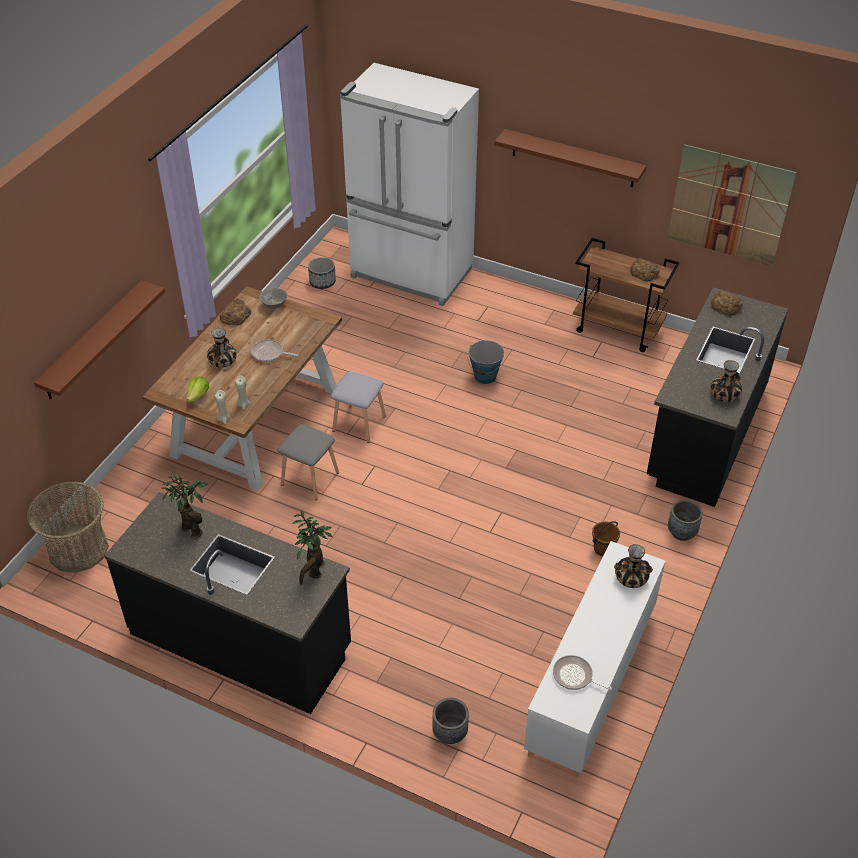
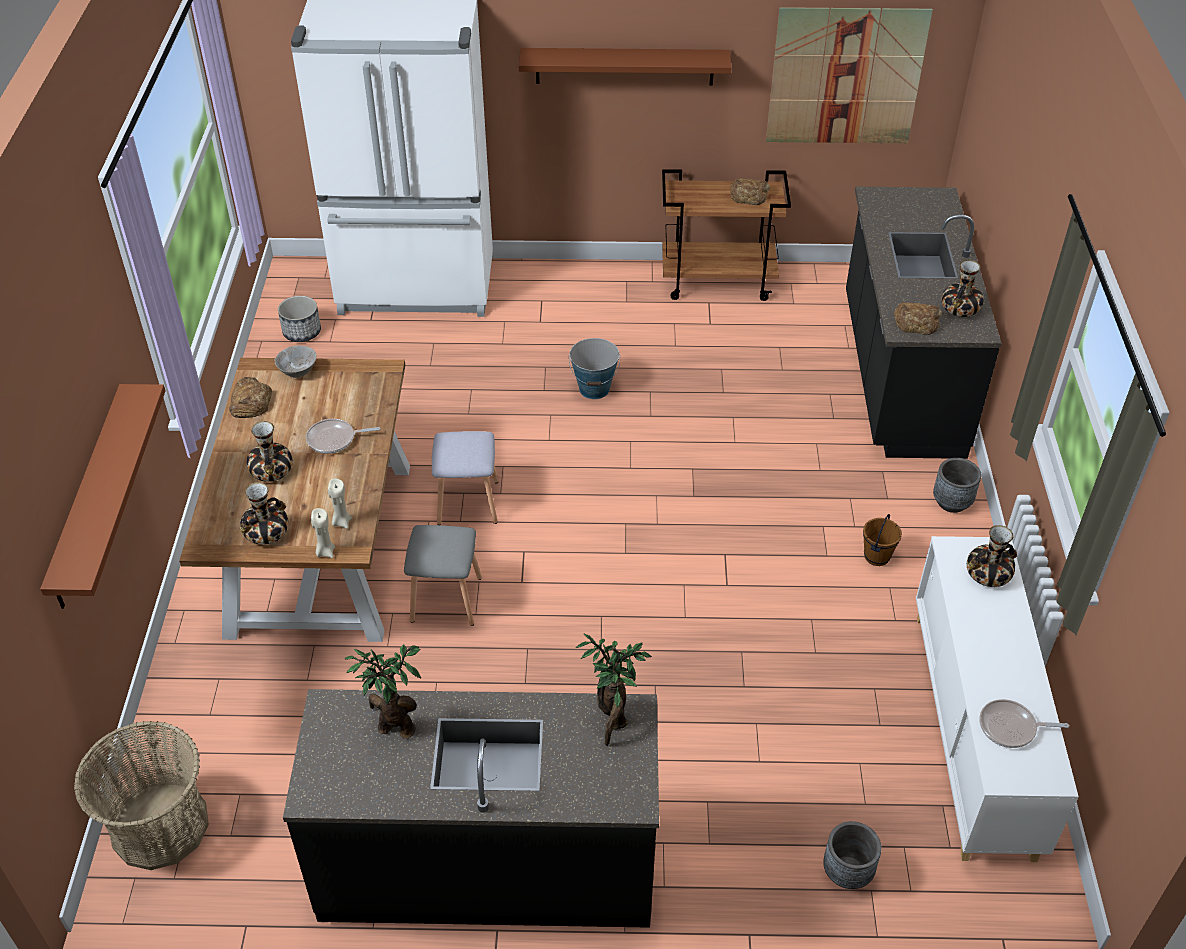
camera: 25 degrees left, 0 degrees up
lettuce [187,376,209,403] -> vase [240,482,288,545]
bread [711,291,743,316] -> bread moved to [894,303,942,335]

